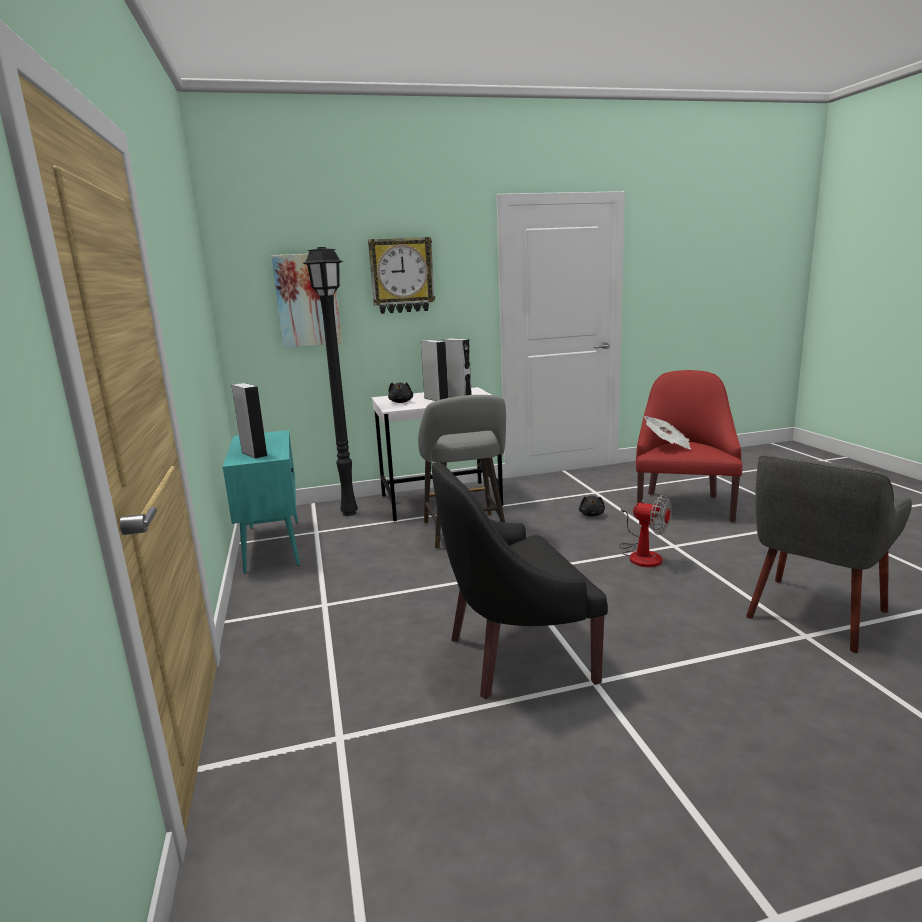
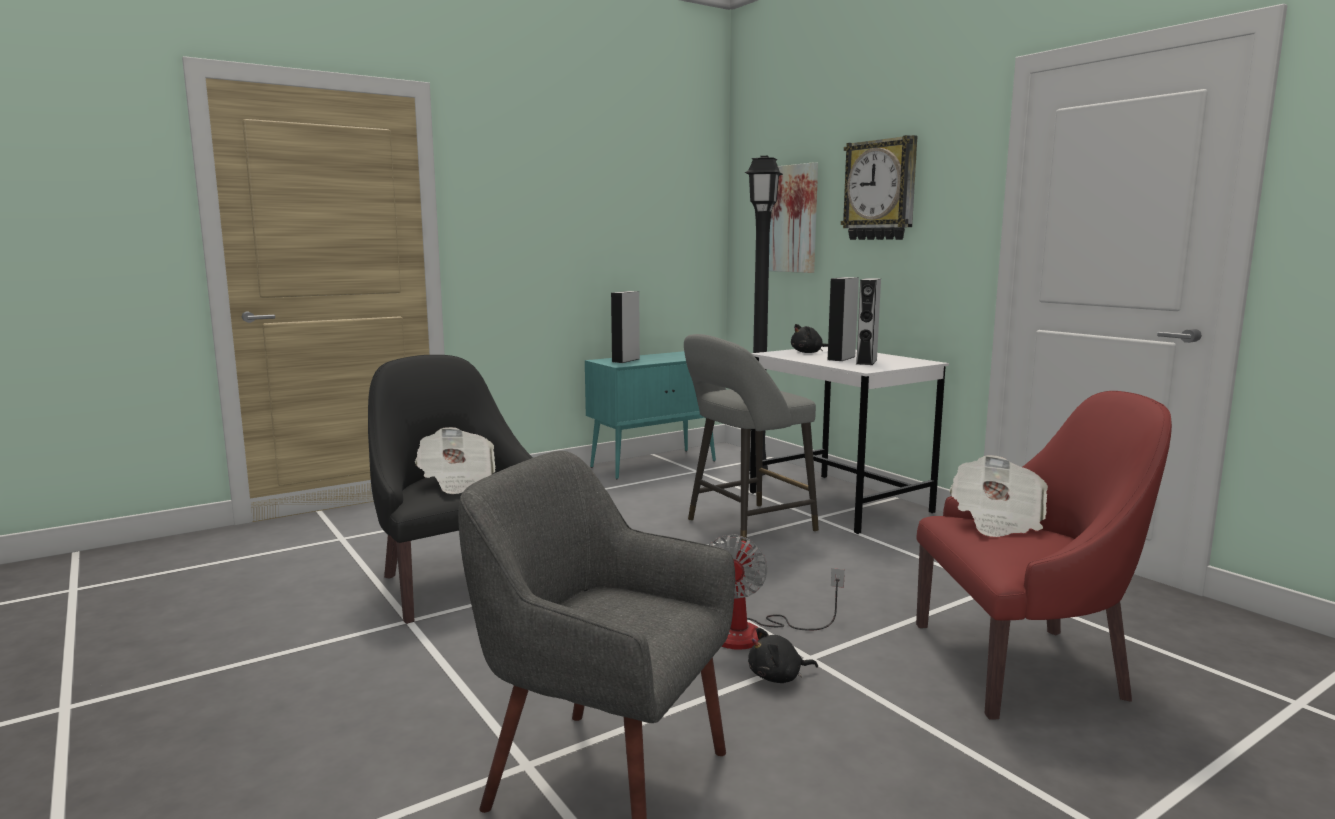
camera: 70 degrees right, 5 degrees down
black plush toy [579,496,605,517] -> black plush toy moved to [748,628,818,683]
none -> newspaper [415,427,495,494]

